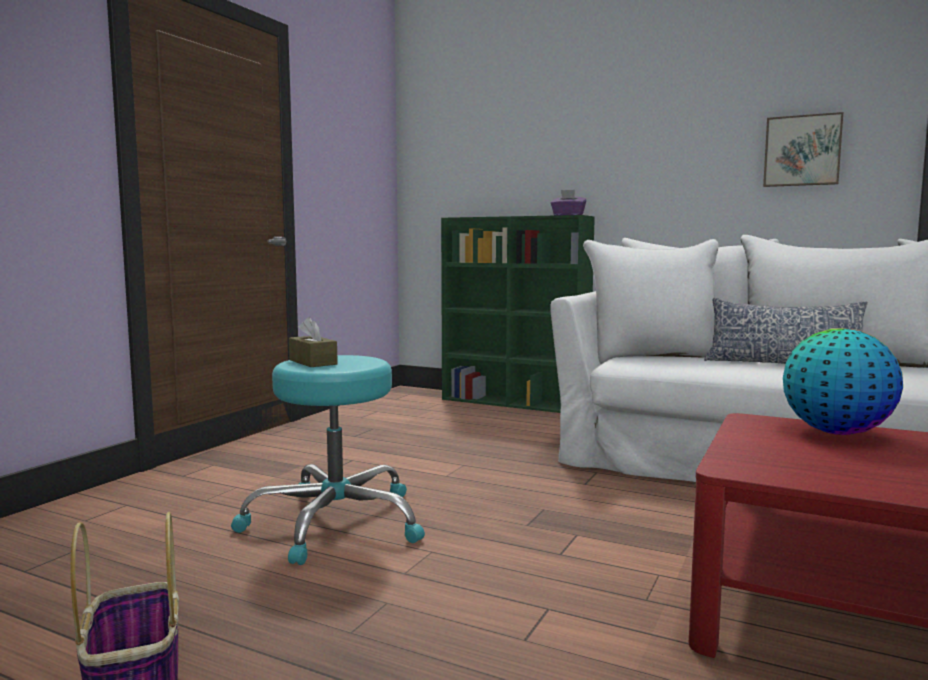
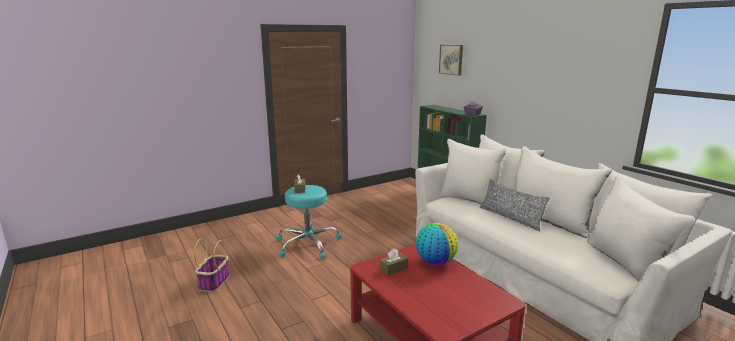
camera: 30 degrees right, 10 degrees up
picture [763,112,843,187] -> picture moved to [439,45,463,76]
none -> brown tissue box [379,249,408,276]

